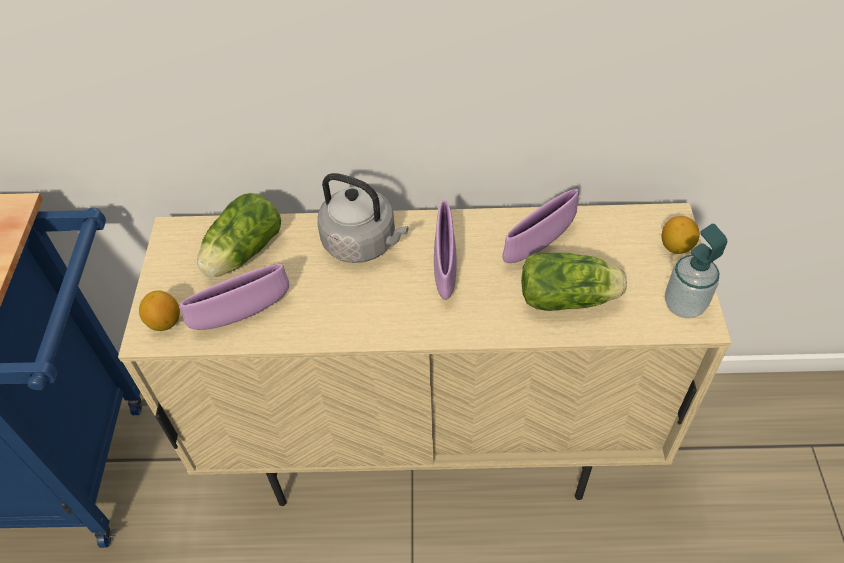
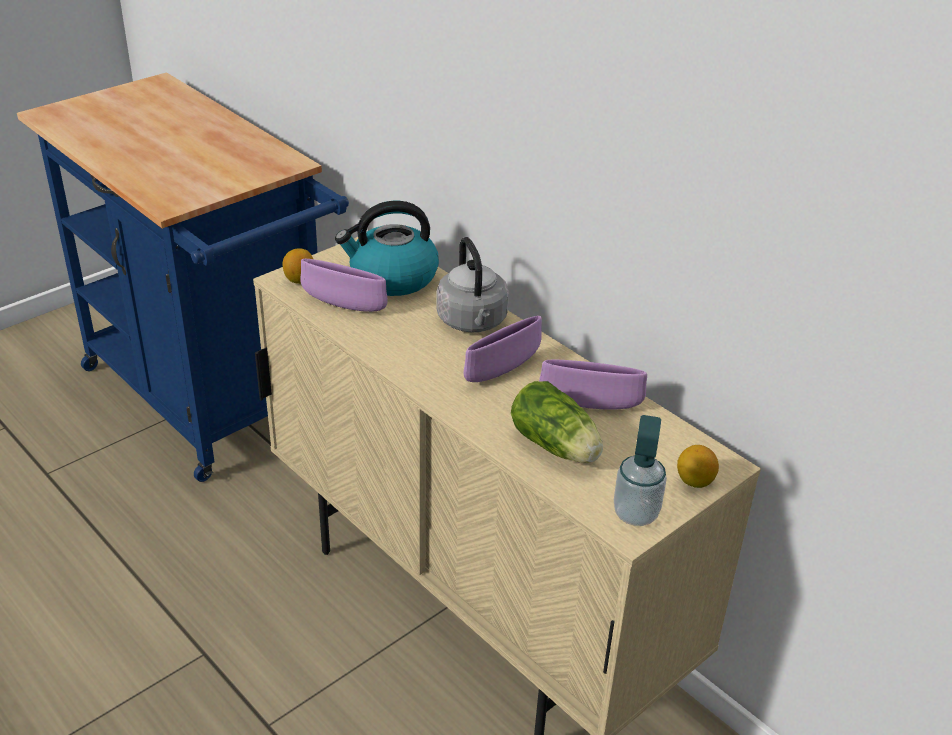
camera: 45 degrees right, 15 degrees down
lettuce [197,193,281,277] -> kettle [335,201,439,296]

